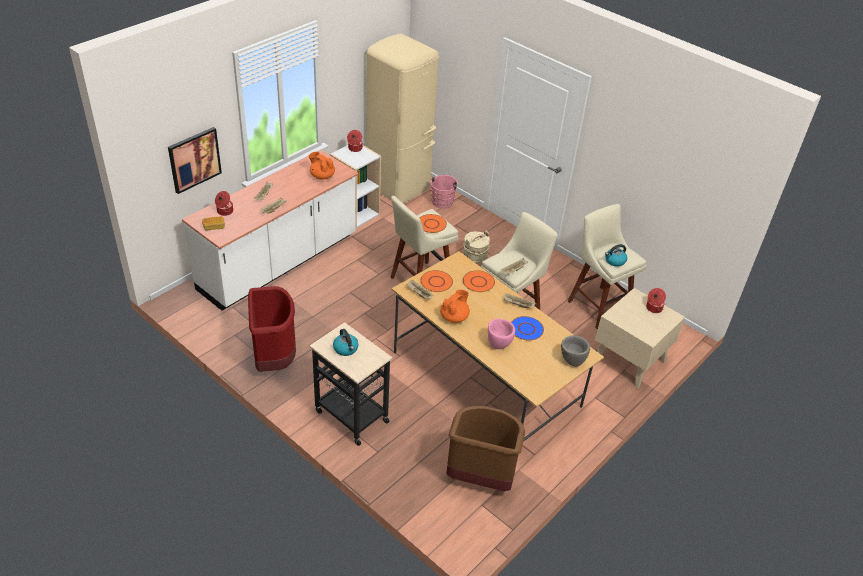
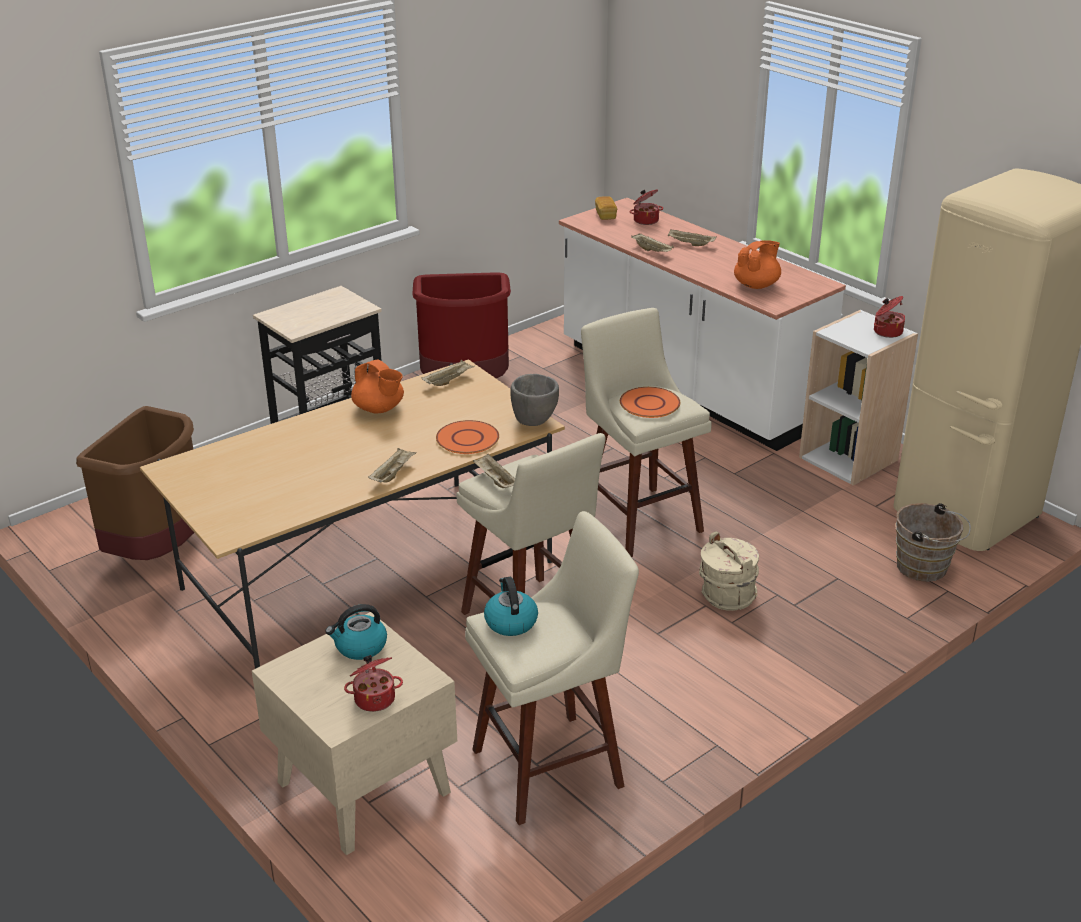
camera: 100 degrees right, 10 degrees down
picture [168,127,222,194] -> none
kettle [333,329,359,356] -> kettle moved to [325,604,387,660]
orange plate [420,270,453,292] -> none
pink bucket [430,173,460,209] -> brown bucket [895,503,971,582]
pink bowl [488,319,515,349] -> none
blue plate [511,316,544,341] -> none
grey bowl [561,335,590,367] -> grey bowl moved to [510,374,559,426]

